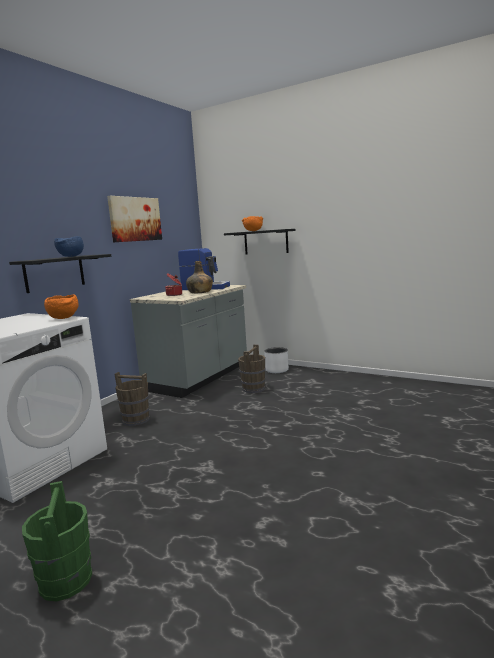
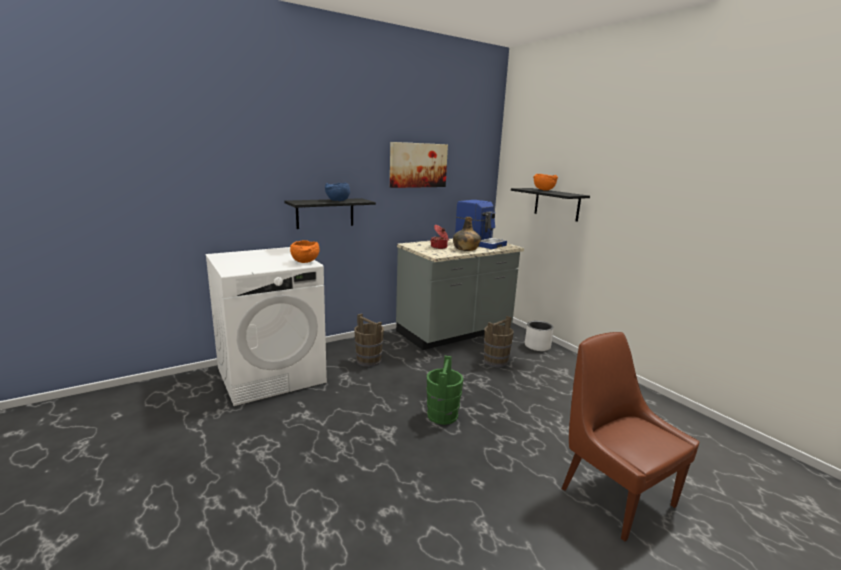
camera: 25 degrees right, 5 degrees up
green bucket [22,481,92,601] -> green bucket moved to [427,356,464,425]
none -> brown chair [562,332,699,542]

